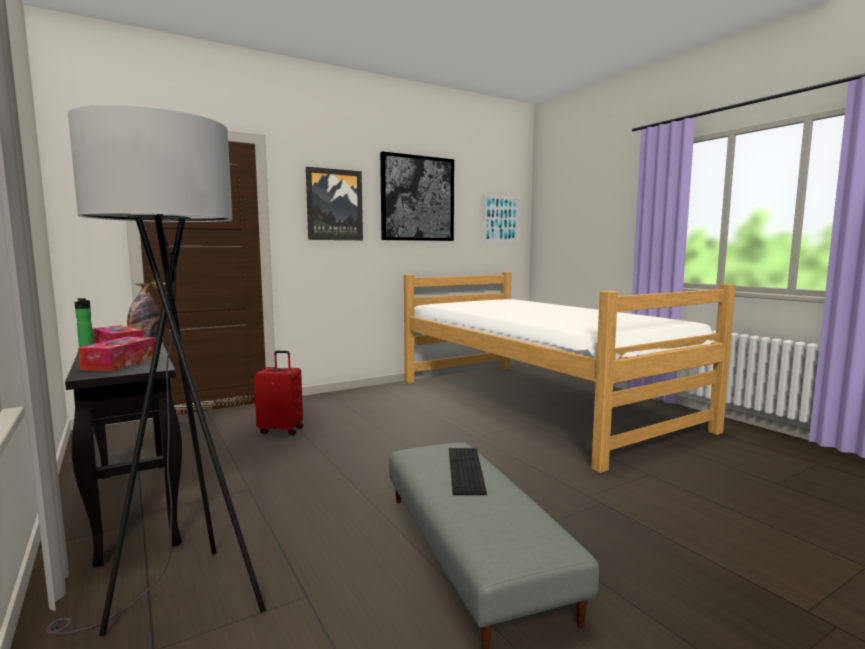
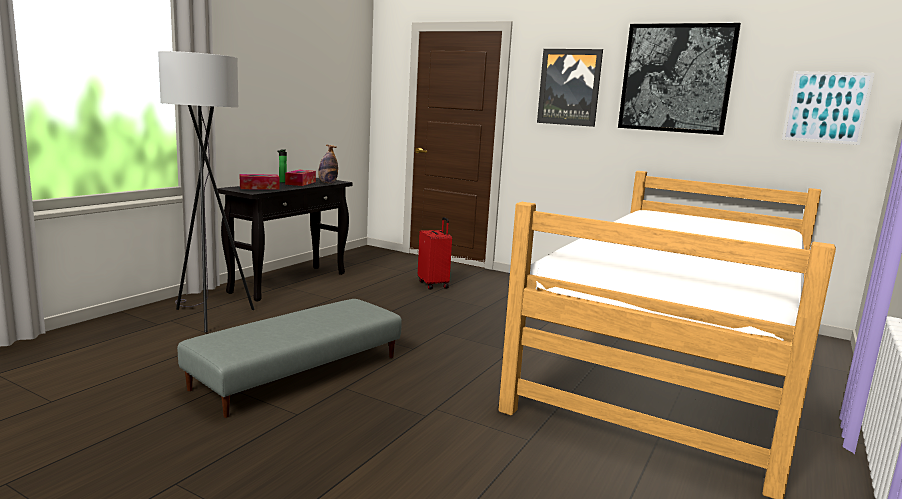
camera: 60 degrees right, 5 degrees up
keyboard [449,448,487,495] -> none

